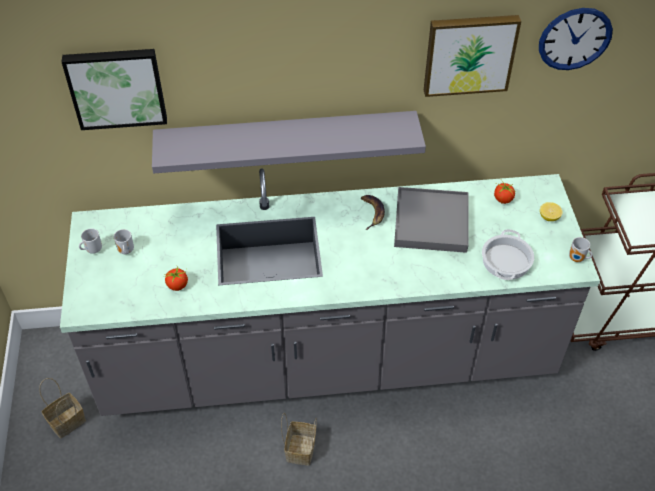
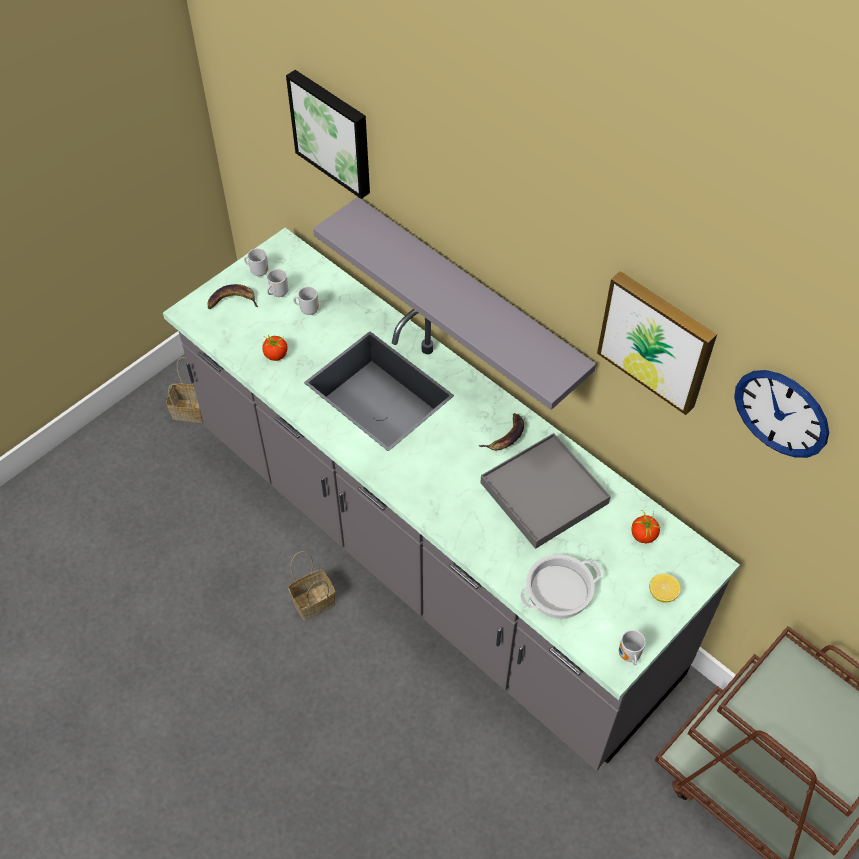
camera: 50 degrees right, 5 degrees up
none -> banana [207,284,258,309]
none -> mug [293,287,319,315]

